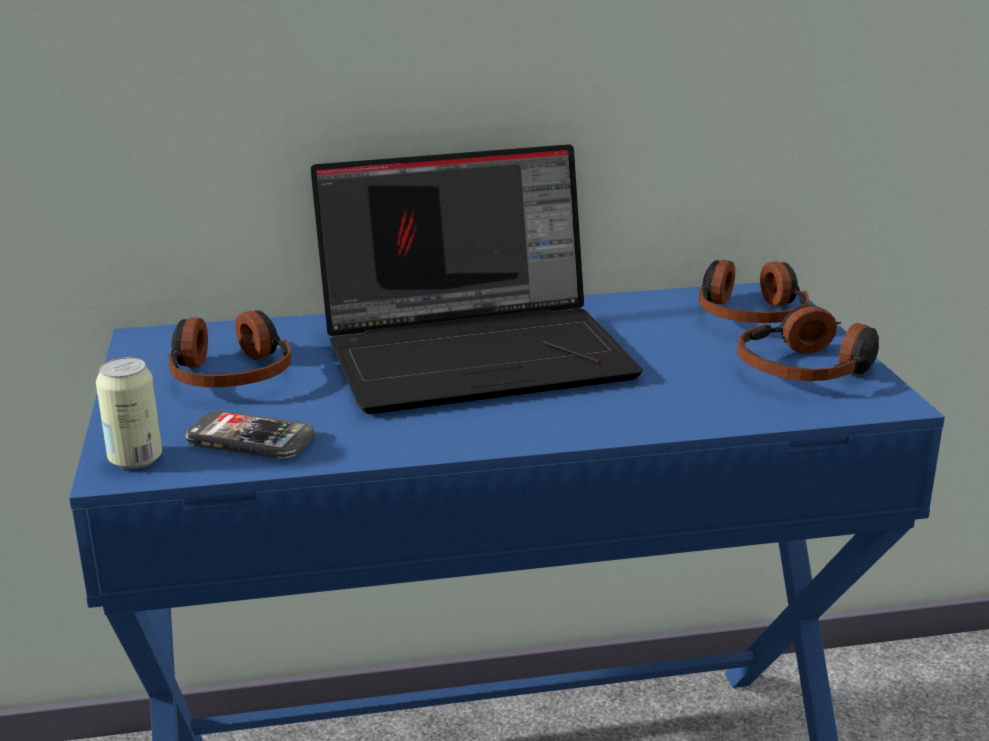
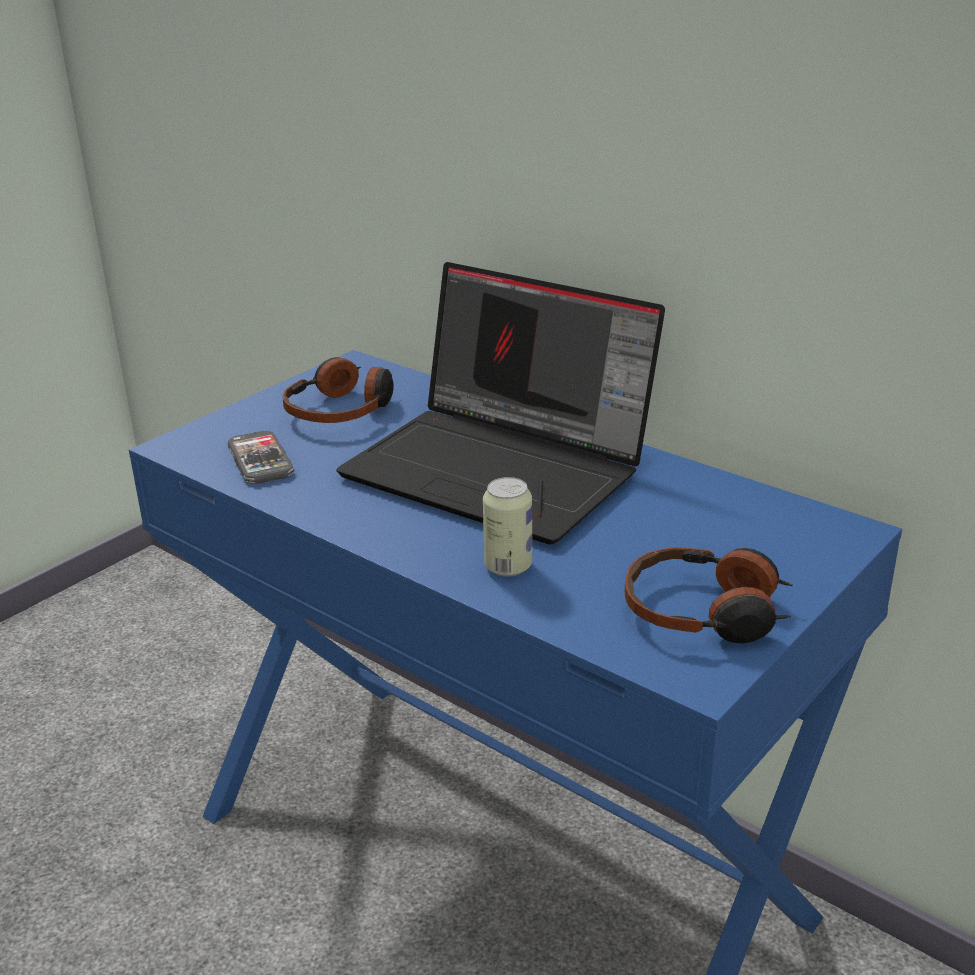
camera: 50 degrees right, 5 degrees up
can [96,358,162,469] -> can moved to [483,477,532,577]
headphones [699,260,809,323] -> none

